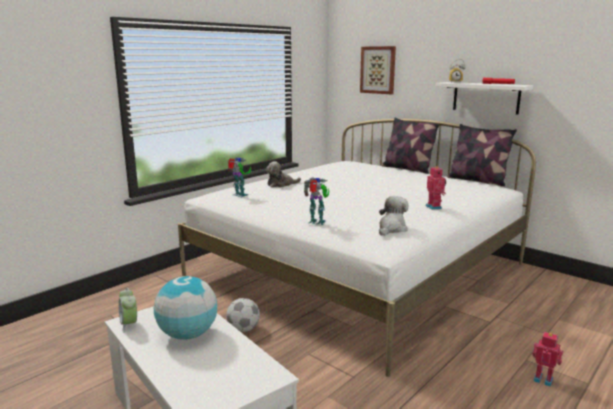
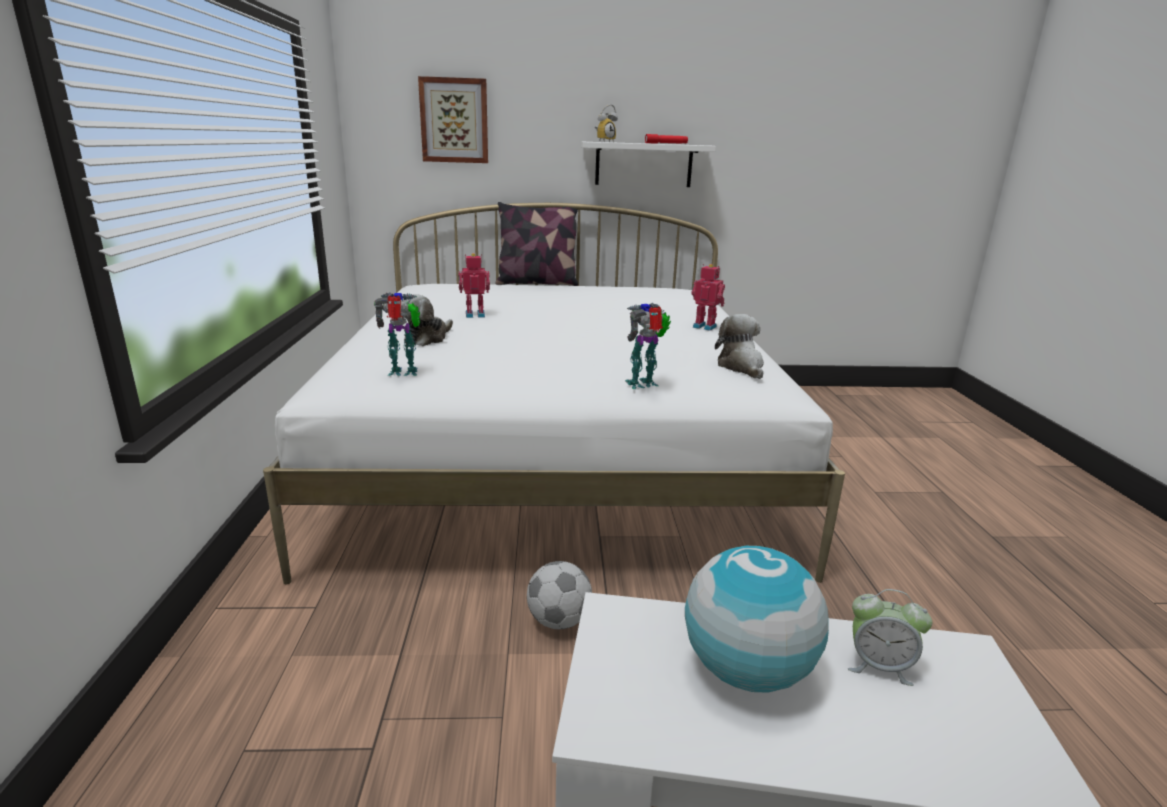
camera: 45 degrees left, 5 degrees up
alarm clock [119,288,137,333] -> alarm clock moved to [848,589,932,686]
pillow [447,124,517,186] -> none
toy robot [532,332,563,387] -> toy robot moved to [458,253,490,318]

